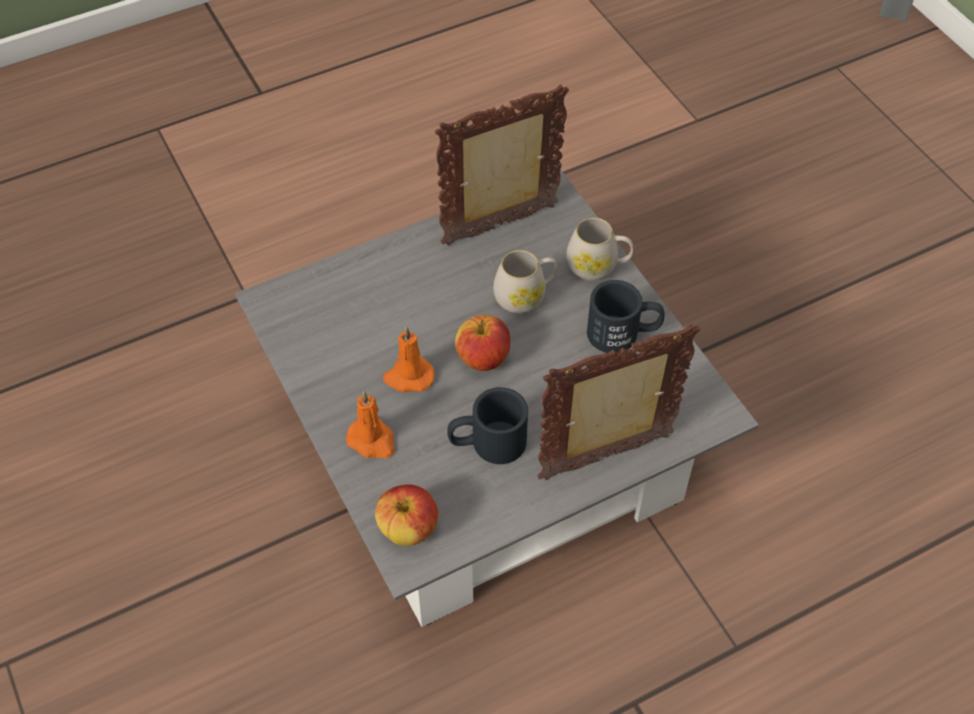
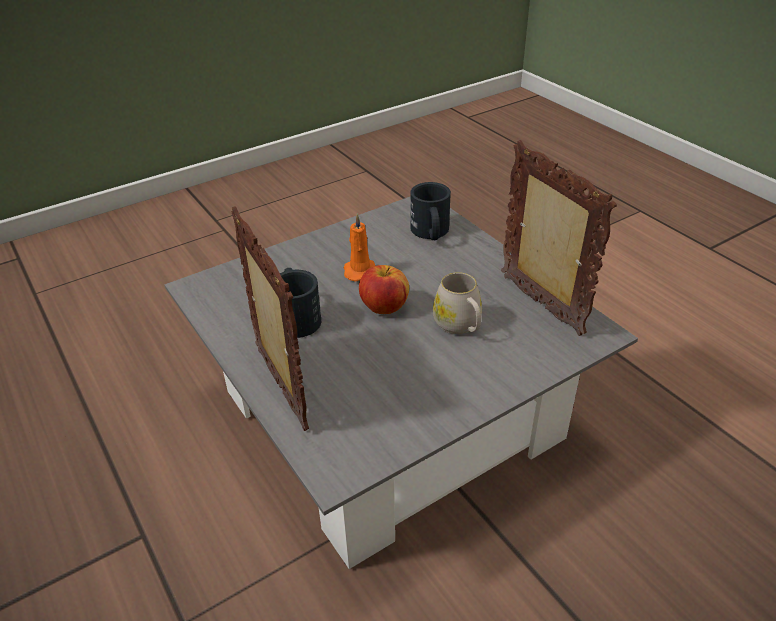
camera: 85 degrees right, 15 degrees down
orange candle [346,391,394,458] -> none
apple [375,485,438,546] -> none
white mug [566,218,633,280] -> none
black mug [587,280,665,353] -> black mug moved to [410,182,451,240]

